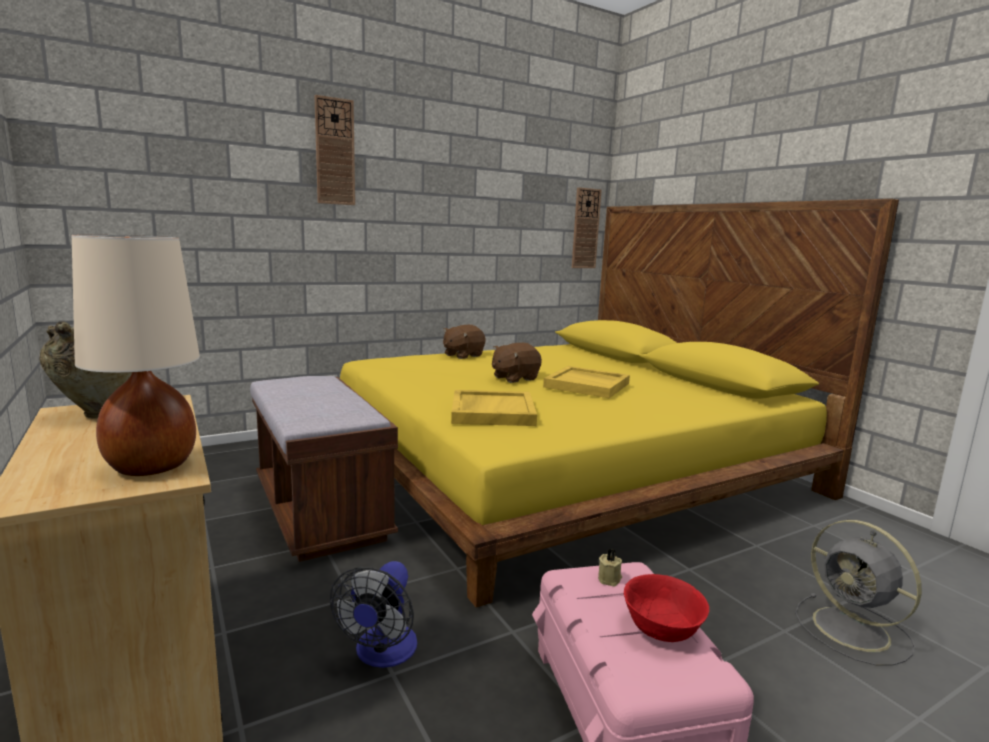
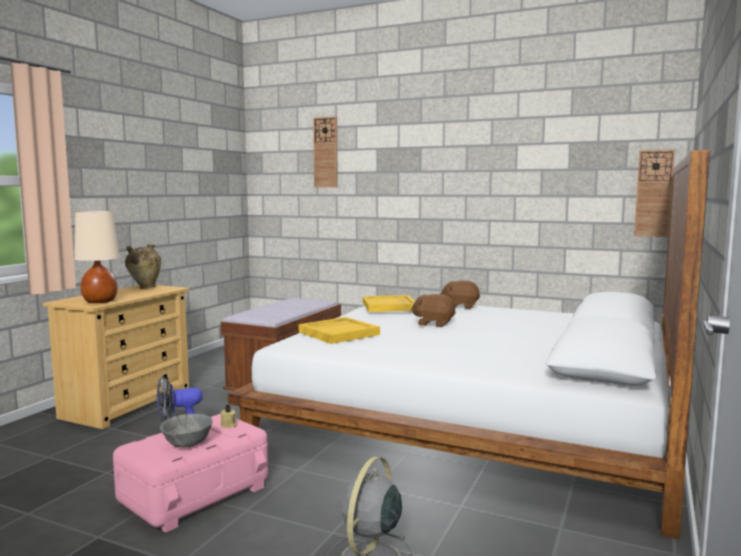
camera: 55 degrees right, 5 degrees down
wall clock [314,95,355,205] -> wall clock moved to [313,116,338,188]
yellow bed [340,199,899,608] -> white bed [228,150,710,539]
yellow tray [543,366,630,398] -> yellow tray moved to [363,295,415,312]
red bowl [624,574,709,642] -> grey bowl [160,414,213,447]

